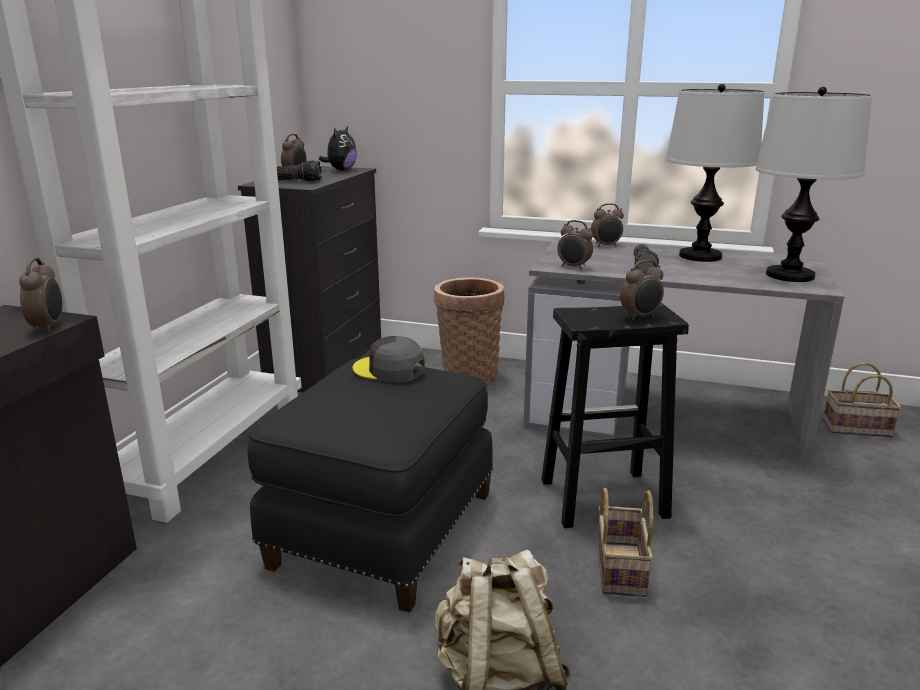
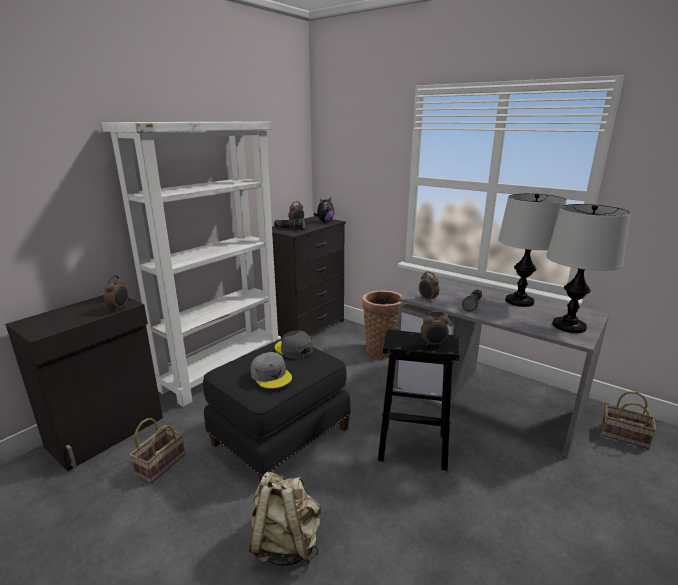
camera: 20 degrees right, 0 degrees up
alarm clock [591,203,624,247] -> none
basket [597,488,653,597] -> basket moved to [130,418,185,483]
none -> grey cap [251,352,292,389]

